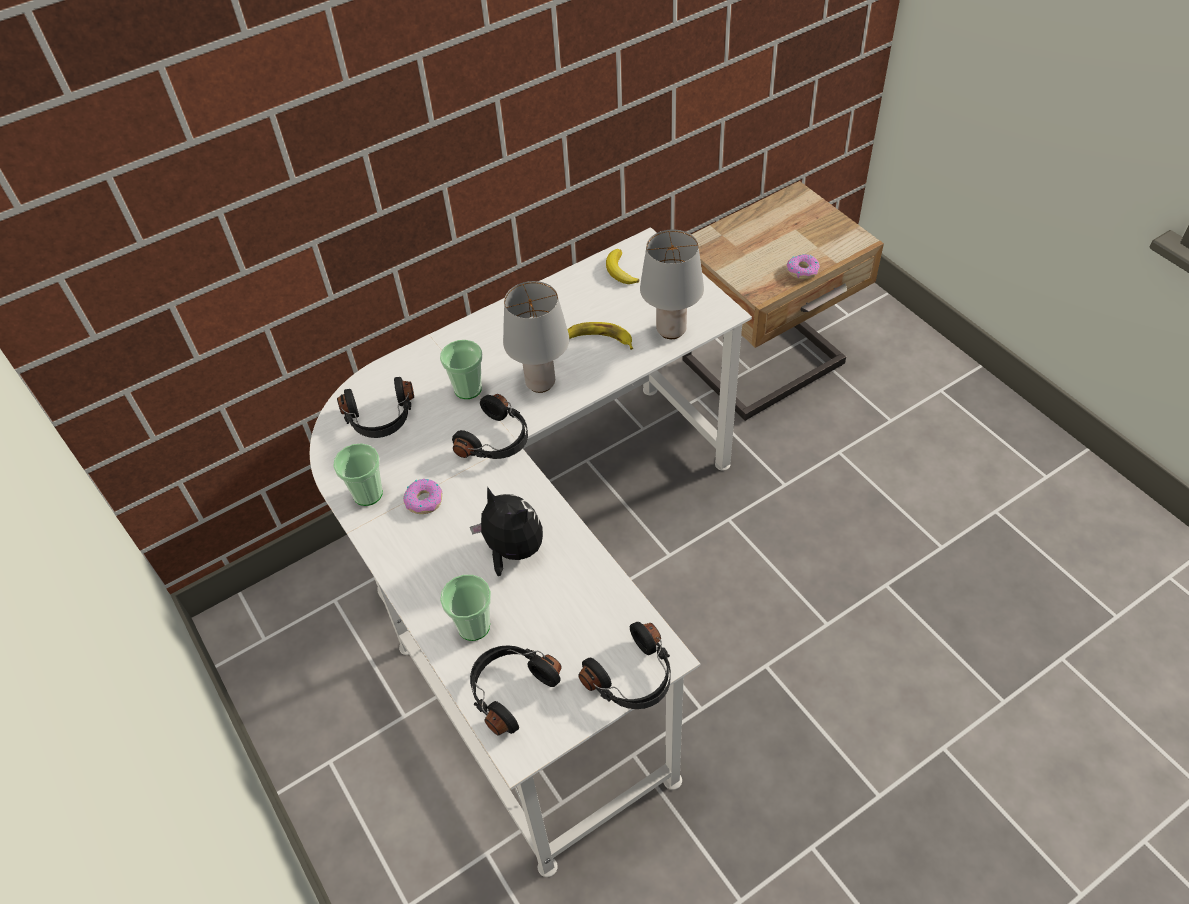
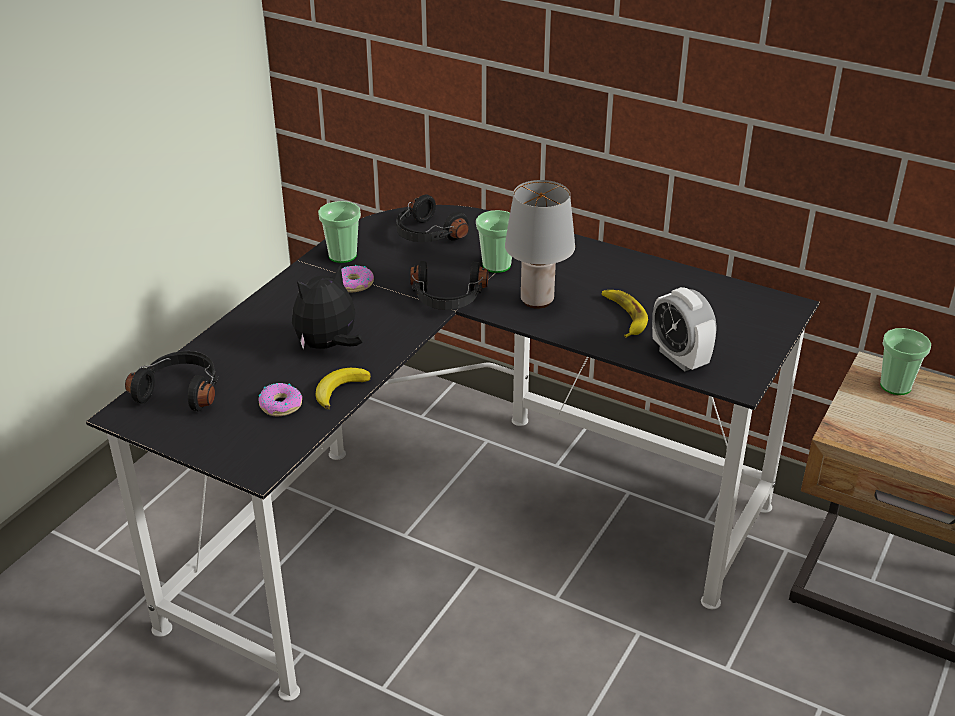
camera: 60 degrees right, 15 degrees down
white desk [310,227,752,877] -> black desk [86,205,820,701]
cup [440,575,491,641] -> cup moved to [880,328,931,395]
plush toy [470,486,543,576] -> plush toy turned 135 degrees counterclockwise [292,266,363,349]
black headphones [578,622,671,709] -> none
banana [606,249,639,284] -> banana moved to [316,368,371,409]
grey table lamp [640,229,704,339] -> alarm clock [652,287,717,371]
donut [786,254,820,279] -> donut moved to [258,383,302,416]

